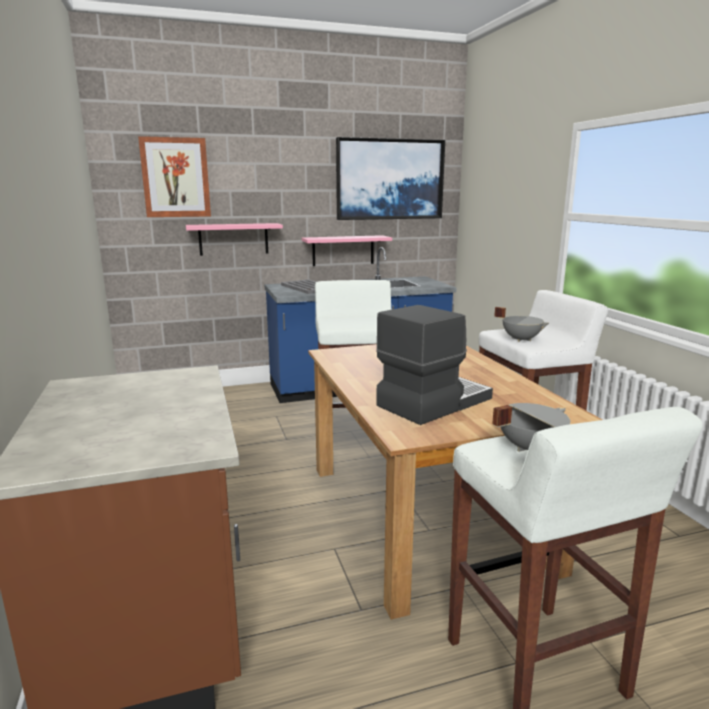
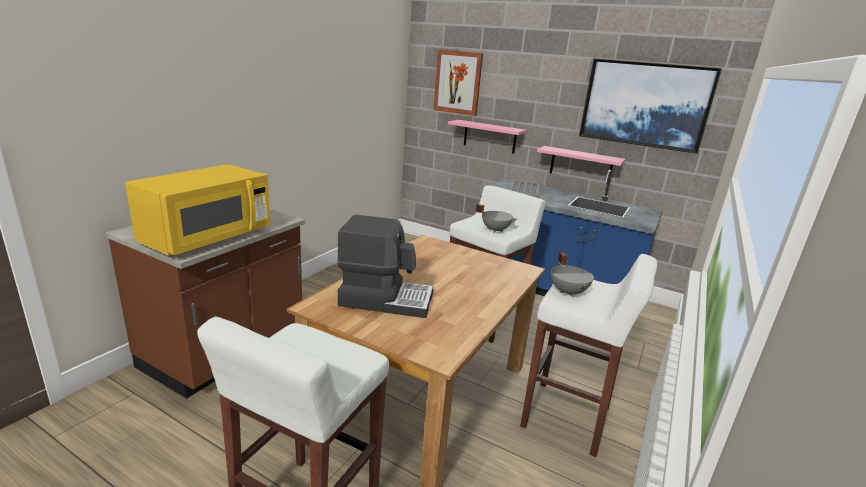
camera: 45 degrees right, 5 degrees up
grey cooking pot [492,403,570,452] -> grey cooking pot moved to [475,204,517,233]
none -> yellow microwave [125,164,270,255]

